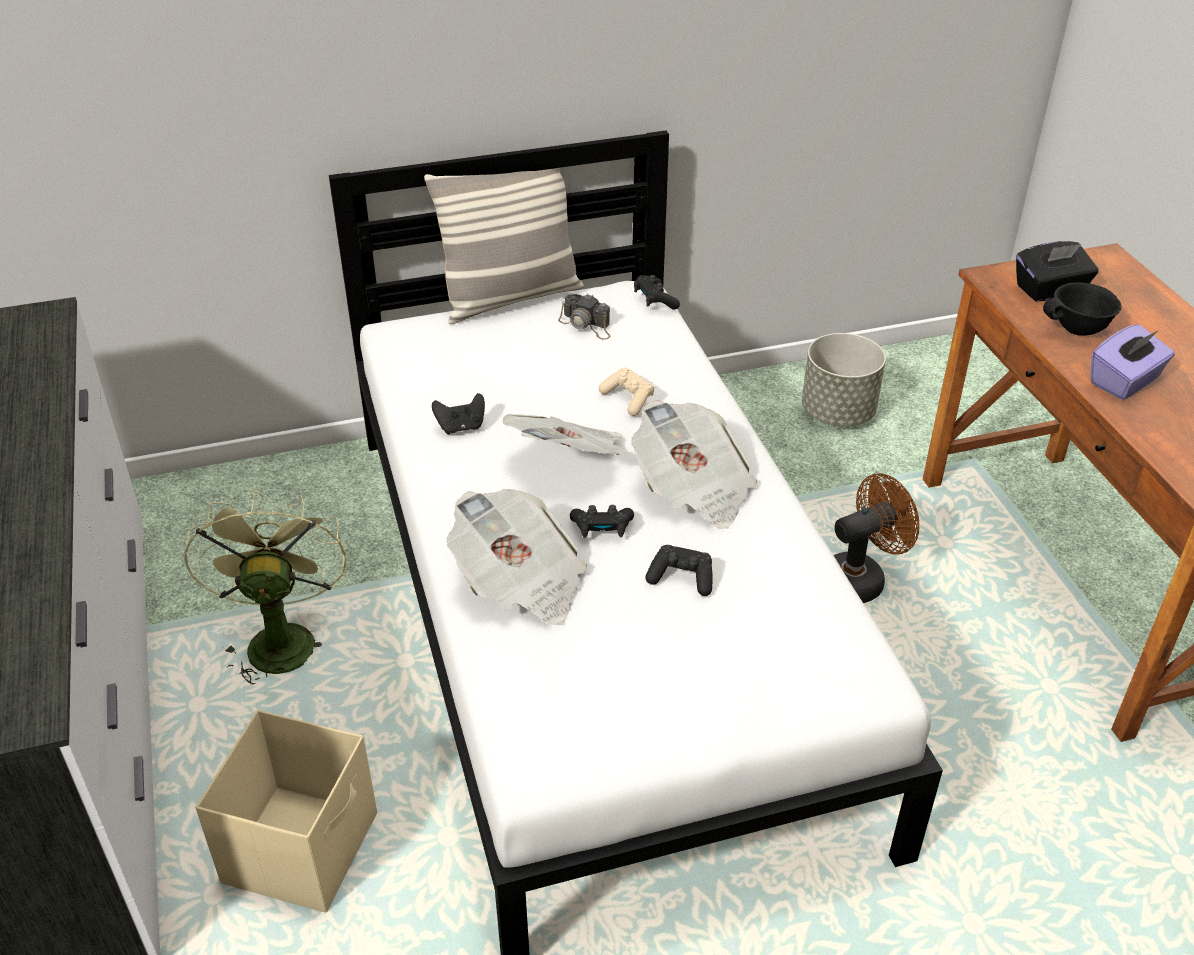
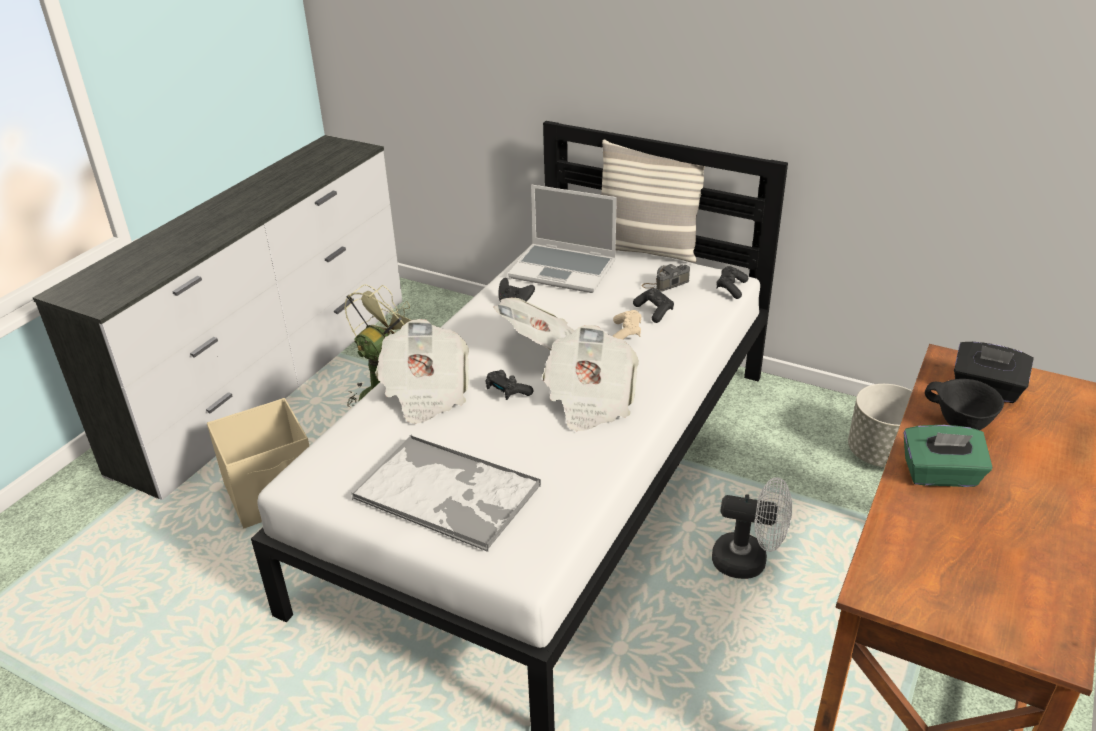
camera: 45 degrees right, 5 degrees down
camera [558,294,610,340] -> camera turned 75 degrees clockwise [642,264,690,292]
black game controller [645,545,713,596] -> black game controller moved to [633,288,674,323]
brown fan [834,473,919,603] -> white fan [712,477,792,579]
purple tissue box [1091,325,1175,400] -> green tissue box [904,425,992,487]
none -> tray [352,435,541,552]
none -> laptop [508,185,617,293]

